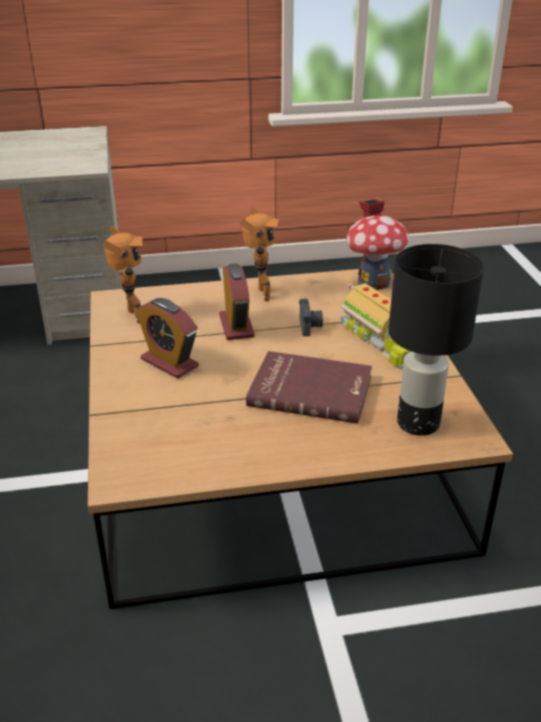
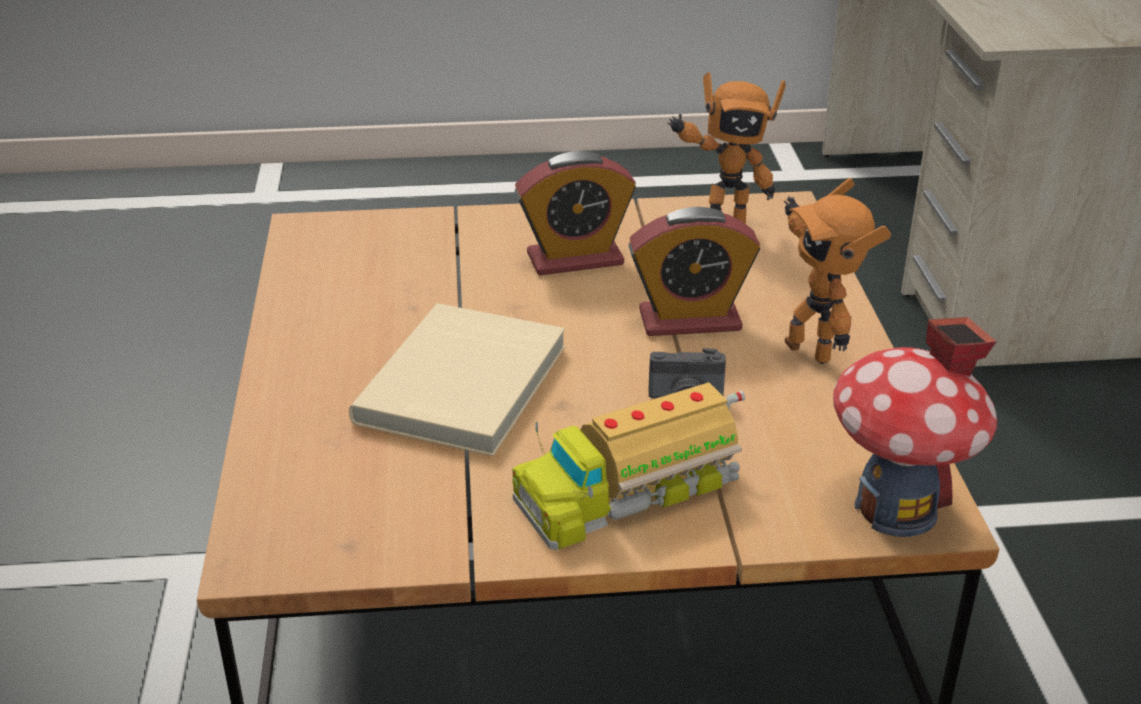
camera: 95 degrees right, 0 degrees up
alarm clock [136,298,199,379] -> alarm clock turned 150 degrees counterclockwise [515,151,636,275]
toy robot [240,206,281,301] -> toy robot turned 60 degrees clockwise [783,178,891,364]
red book [246,351,372,424] -> beige book [349,303,565,456]
black table lamp [388,244,484,436] -> none

